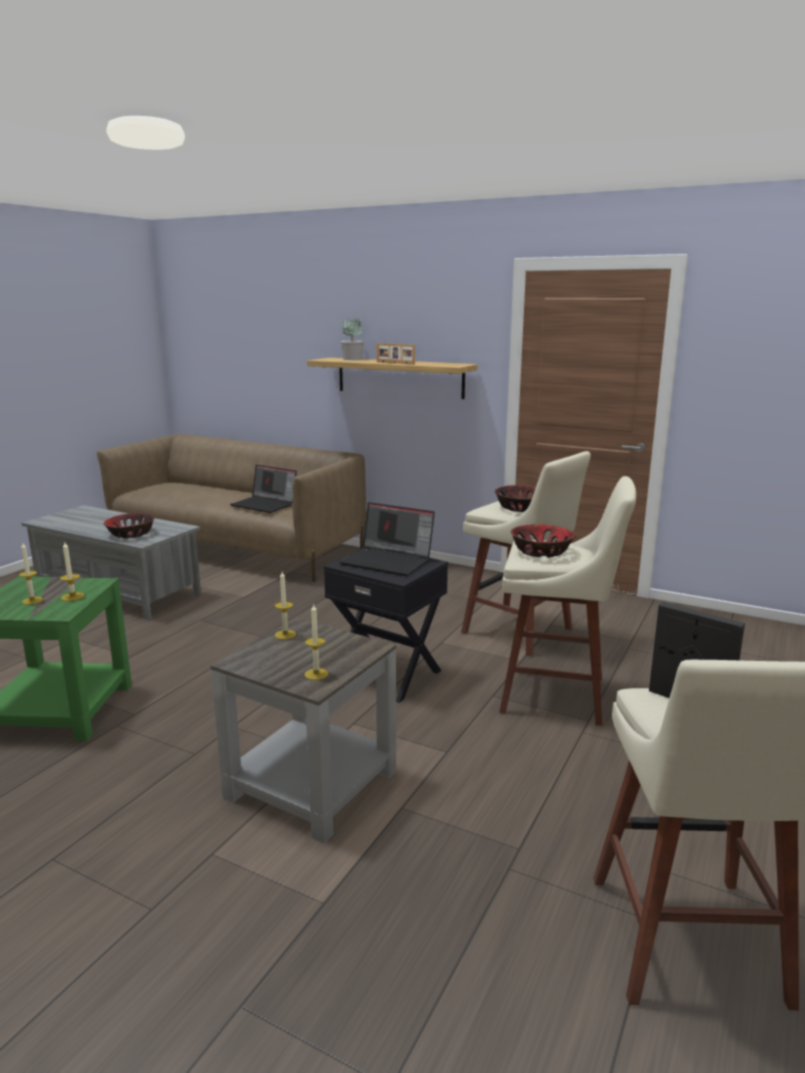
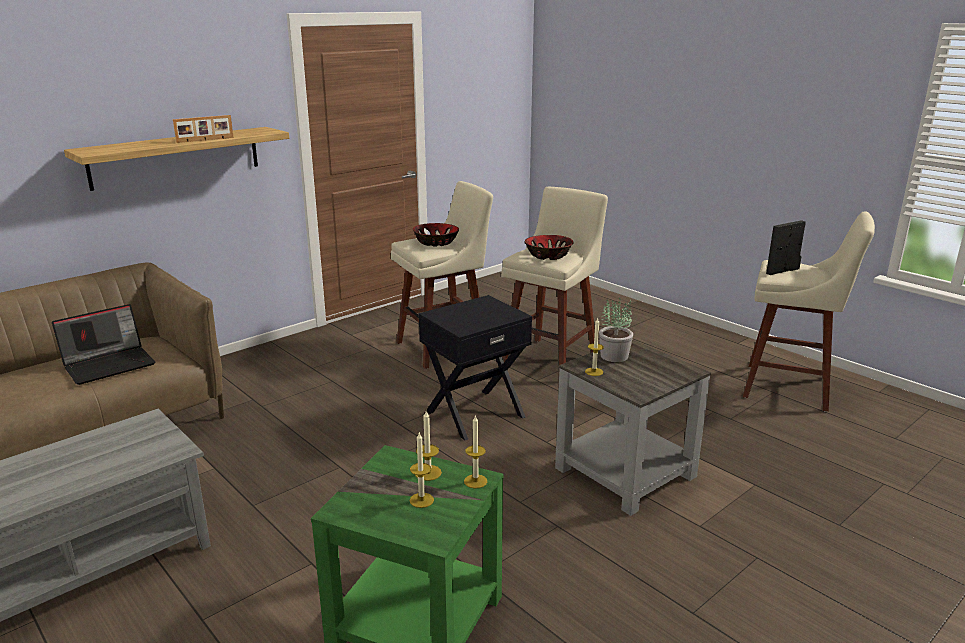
camera: 70 degrees left, 5 degrees up
bowl [104,513,155,538] -> none
candle [305,605,328,680] -> candle moved to [464,415,487,488]
laptop [340,502,435,576] -> none
potted plant [341,317,364,360] -> potted plant moved to [599,298,633,362]

